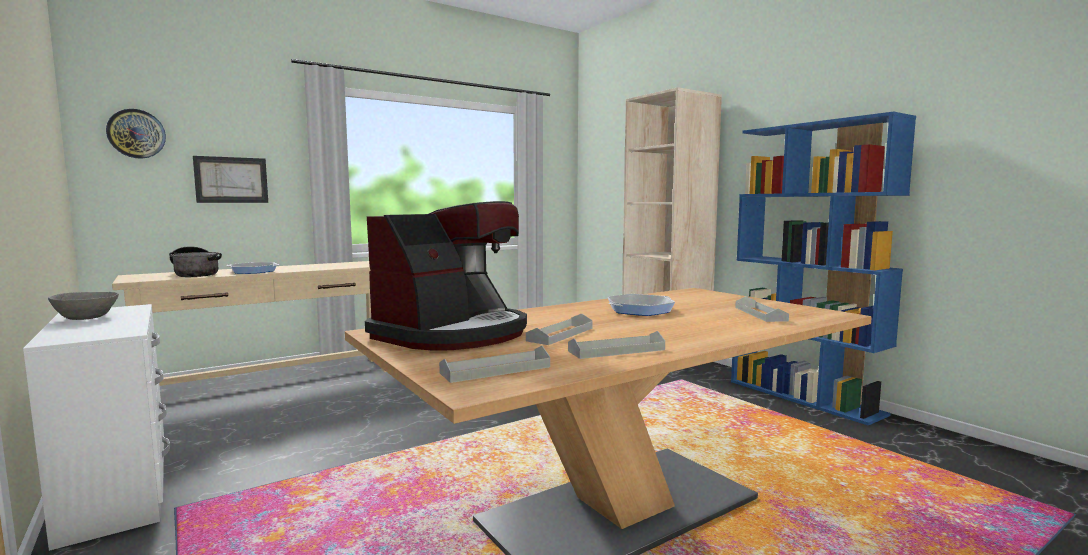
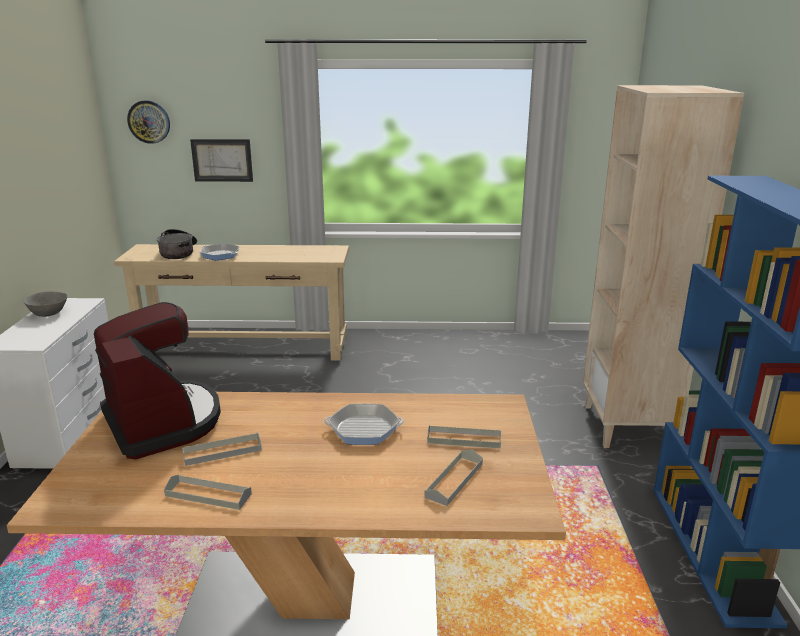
camera: 35 degrees right, 15 degrees up
coffee machine [365,201,527,350] -> coffee machine turned 105 degrees counterclockwise [94,302,221,459]
grey tray [439,346,550,383] -> grey tray moved to [427,425,501,448]

